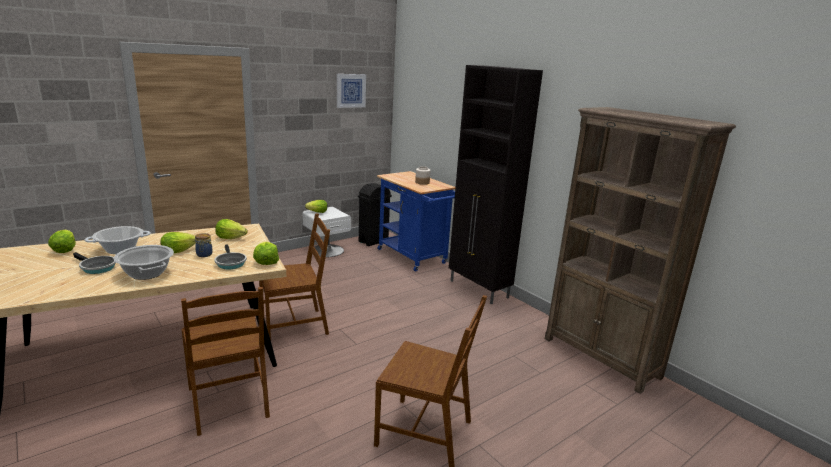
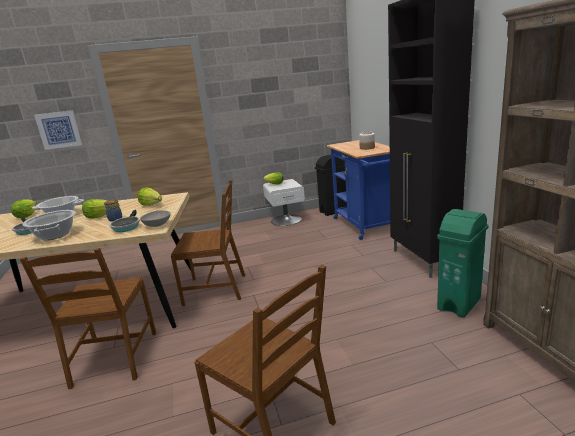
camera: 25 degrees right, 0 degrees up
lettuce [253,242,279,265] -> grey bowl [140,210,170,227]
picture [337,74,366,108] -> picture moved to [34,110,82,150]
none -> green trash can [437,209,489,318]

